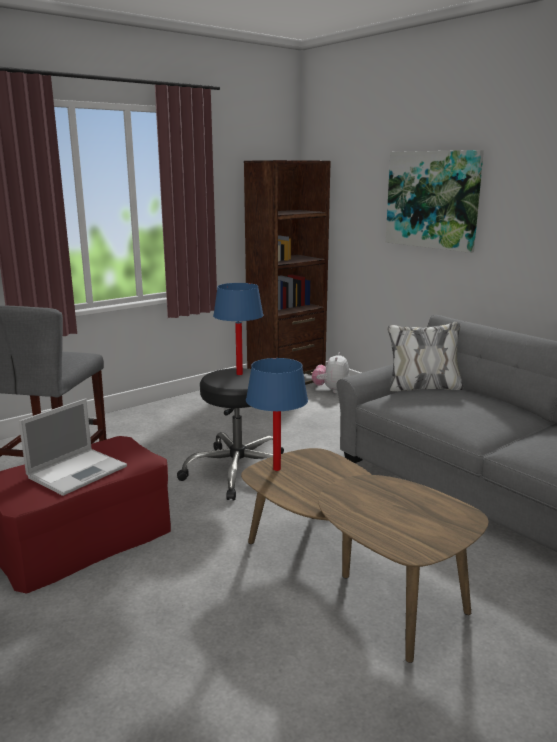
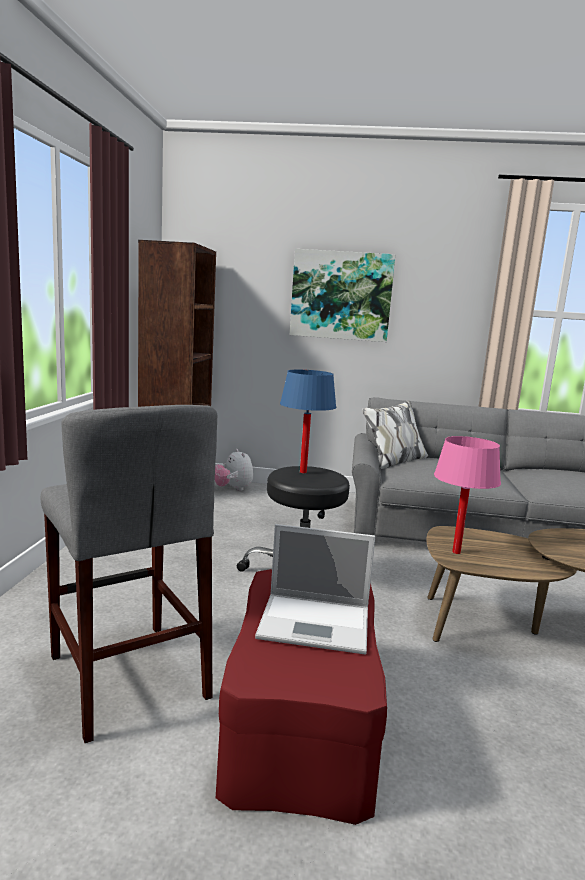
camera: 45 degrees left, 5 degrees down
laptop [19,399,127,496] -> laptop turned 105 degrees clockwise [255,524,375,655]
blue table lamp [246,358,308,471] -> pink table lamp [434,436,501,554]

